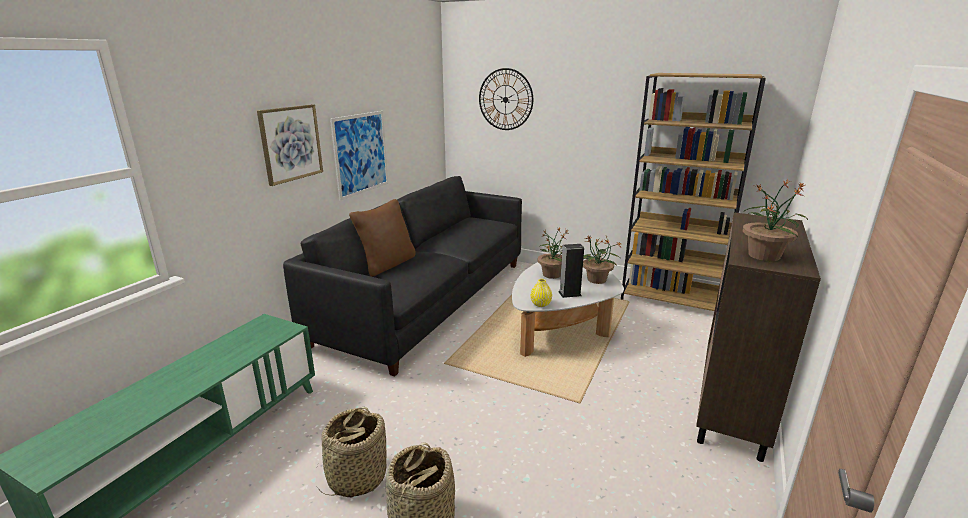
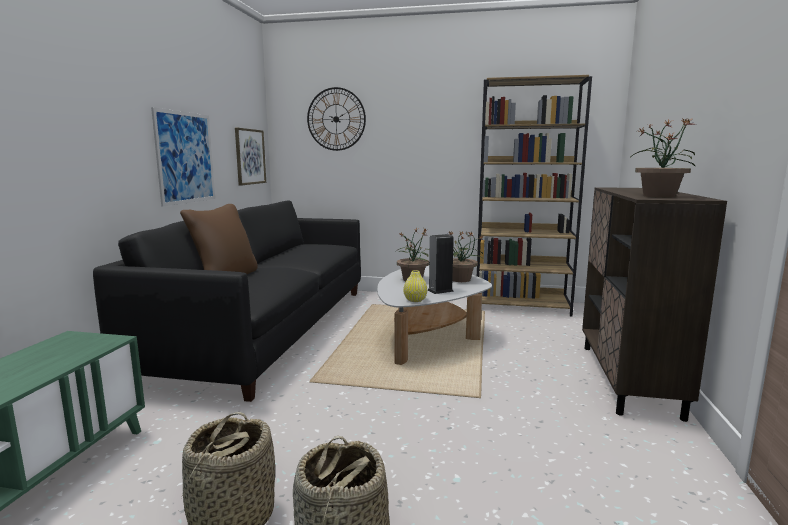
camera: 15 degrees left, 10 degrees down
picture [257,104,323,186] -> picture moved to [235,128,266,186]

